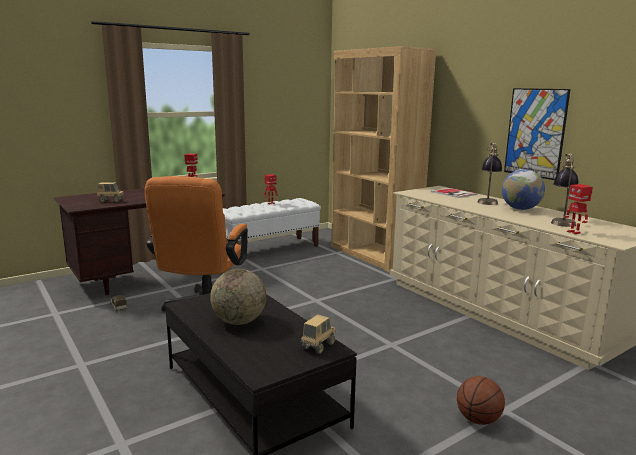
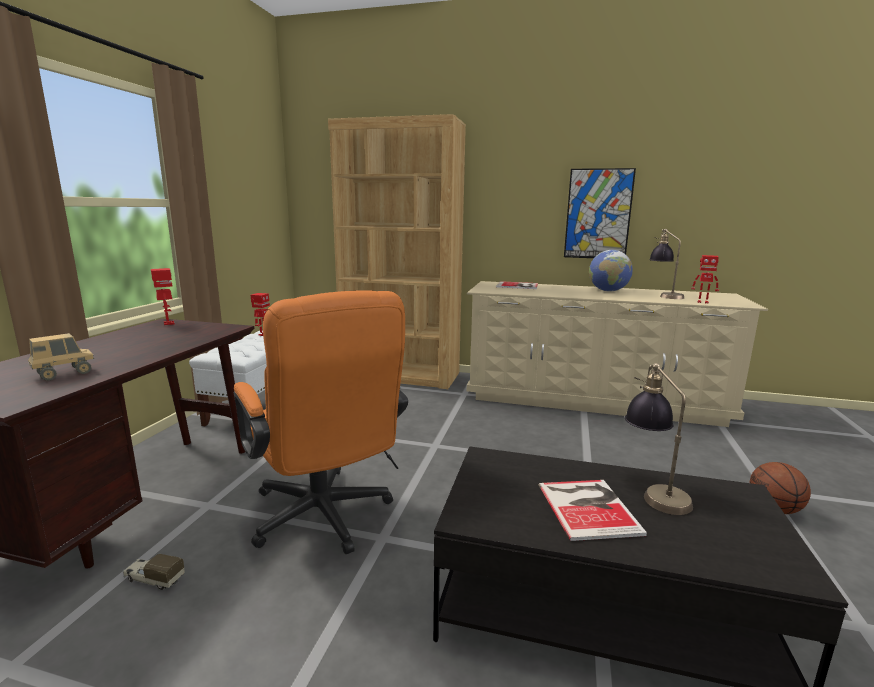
camera: 40 degrees left, 0 degrees up
globe [210,269,266,325] -> book [539,480,647,541]
toy truck [301,314,336,354] -> none
table lamp [478,143,502,205] -> table lamp moved to [625,363,693,515]

